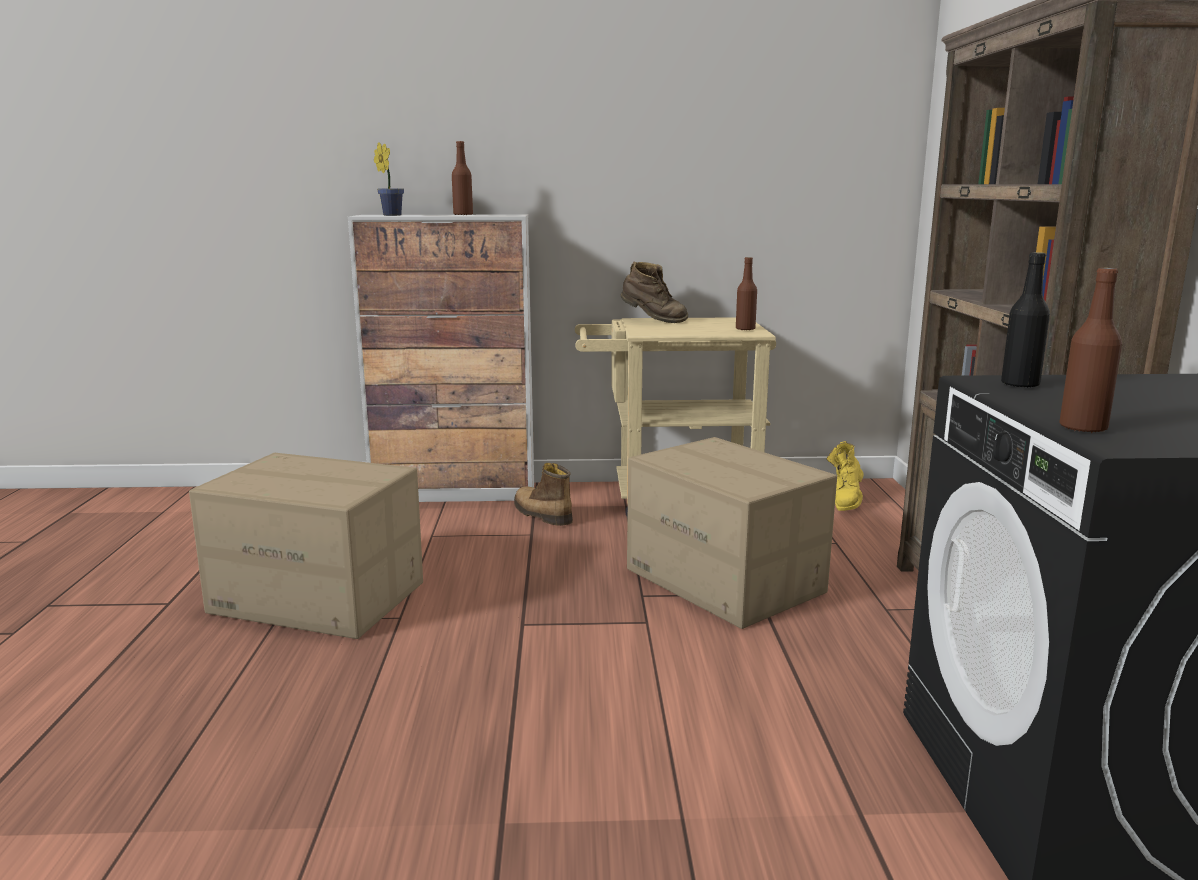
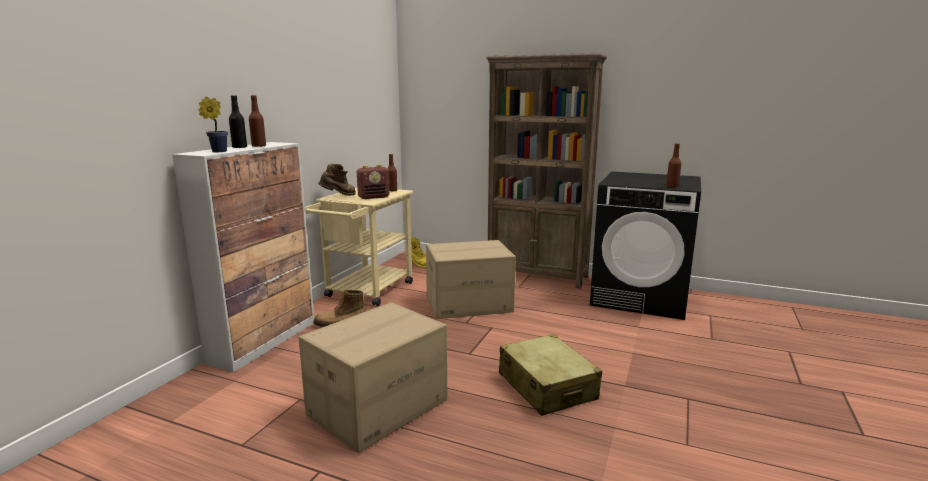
camera: 65 degrees left, 0 degrees up
black bottle [1001,252,1050,388] -> black bottle moved to [229,95,247,148]
none -> radio [357,165,390,199]
none -> beige suitcase [499,334,602,416]

